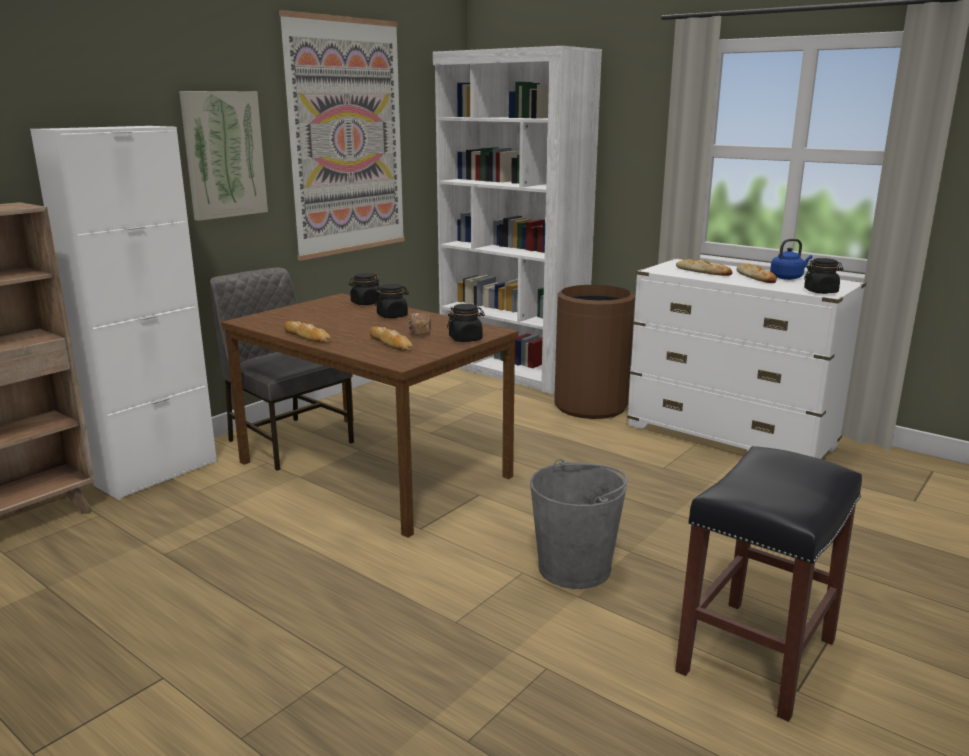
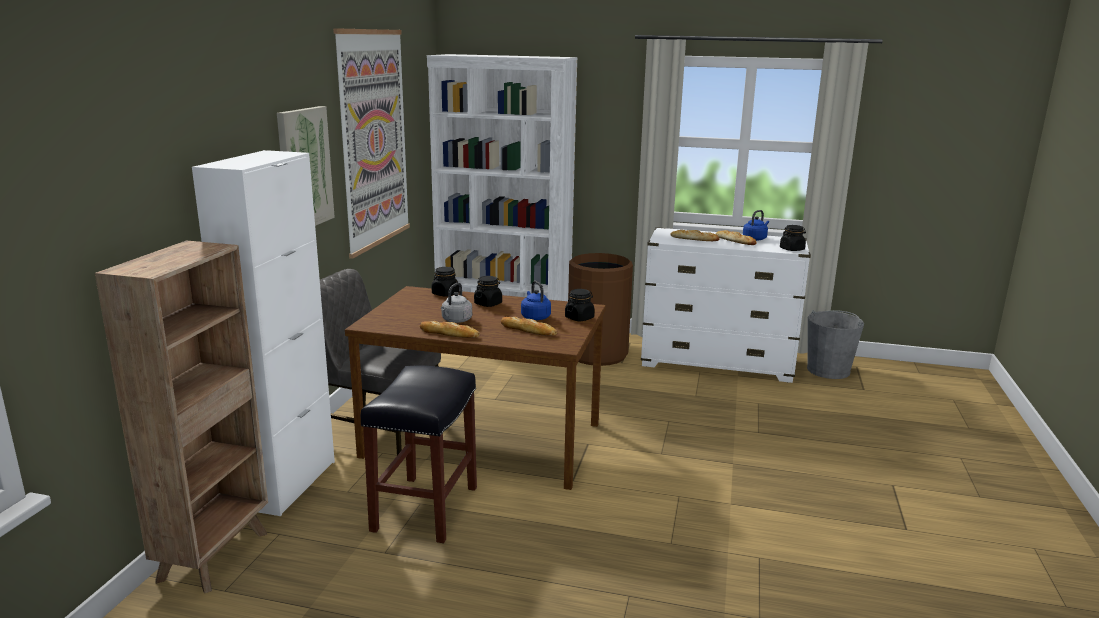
camera: 25 degrees left, 0 degrees up
bread [408,313,431,336] -> blue kettle [521,281,551,320]
grey bucket [530,459,628,589] -> grey bucket moved to [807,310,864,379]
black stool [675,446,862,722] -> black stool moved to [361,365,477,543]
none -> grey kettle [441,283,472,323]

